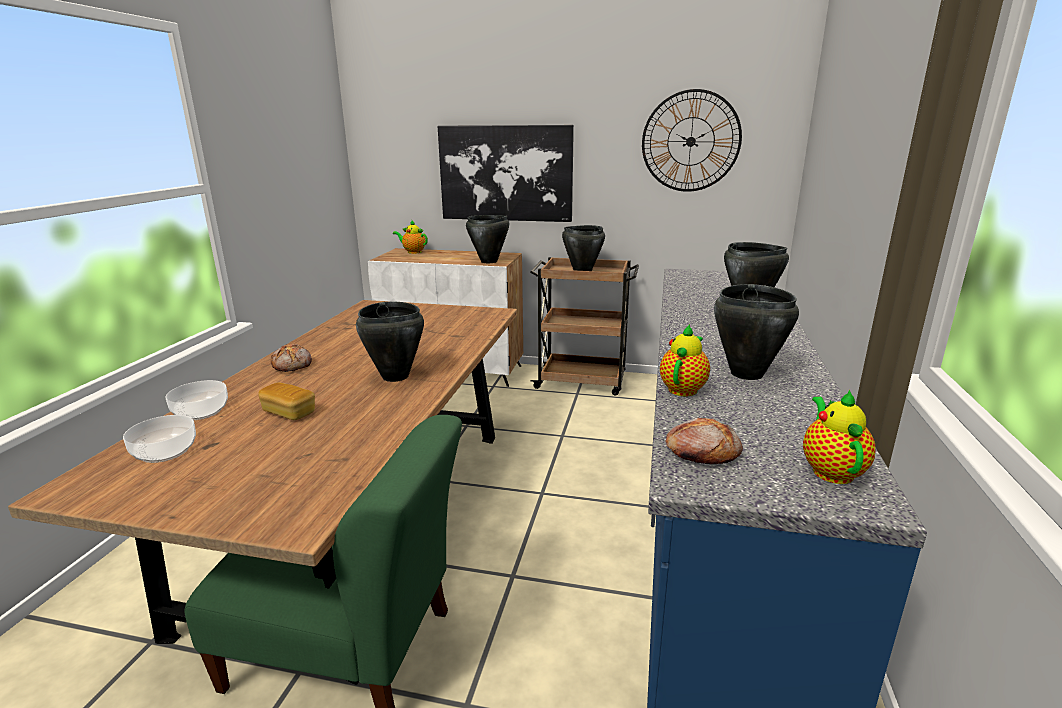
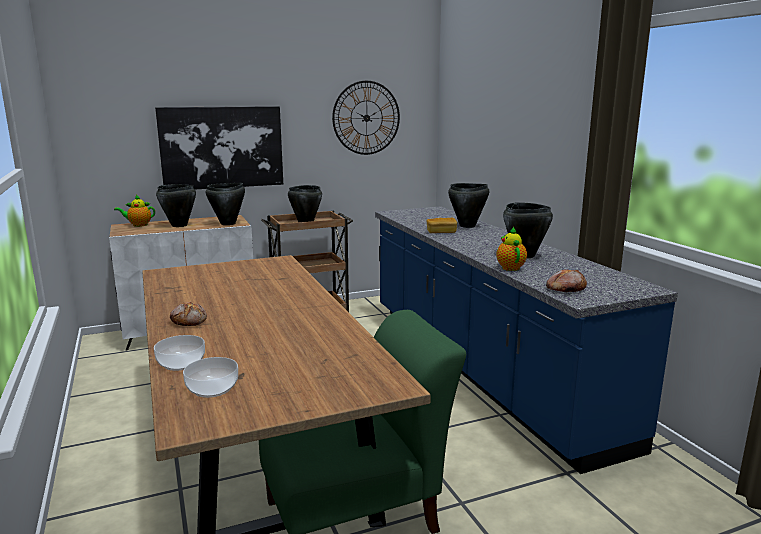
camera: 35 degrees left, 5 degrees down
bread [258,382,315,420] -> bread moved to [427,218,457,233]
black cooking pot [356,302,424,382] -> black cooking pot moved to [156,184,196,227]
teapot [803,389,876,484] -> none

